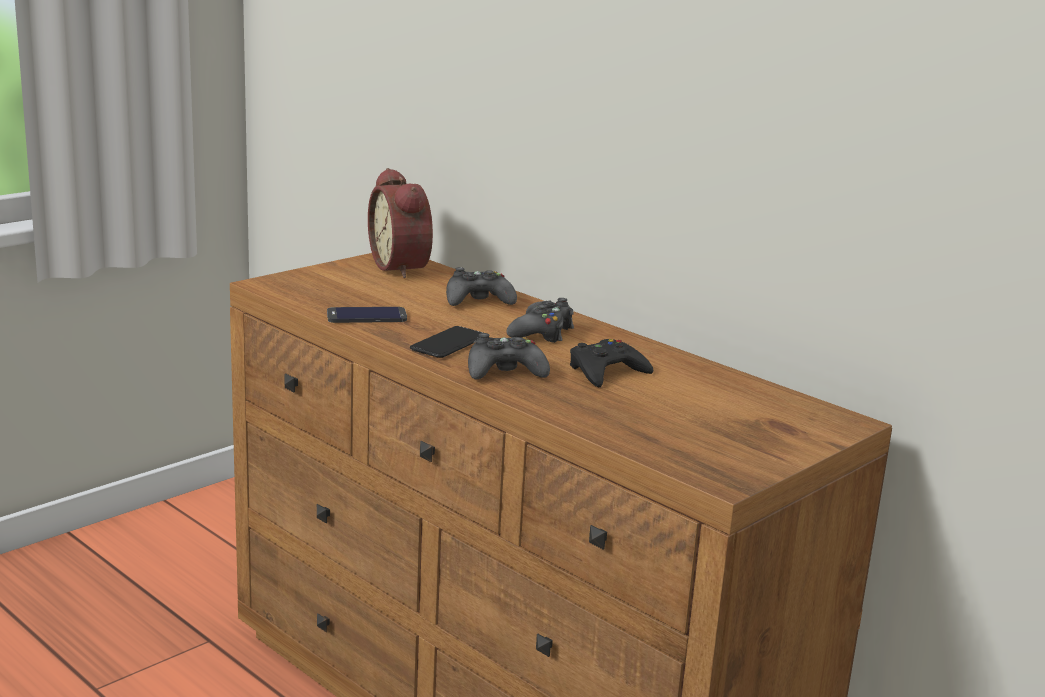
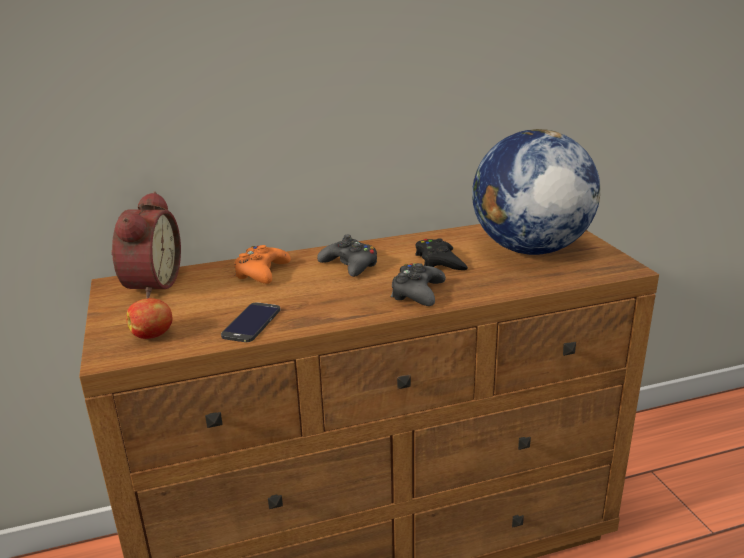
camera: 60 degrees left, 5 degrees up
alarm clock [368,168,433,278] -> alarm clock turned 90 degrees counterclockwise [111,191,181,299]
phone [410,326,483,358] -> none
black game controller [446,267,517,306] -> orange game controller [234,245,291,284]
none -> apple [126,298,173,339]
none -> globe [472,129,600,255]

